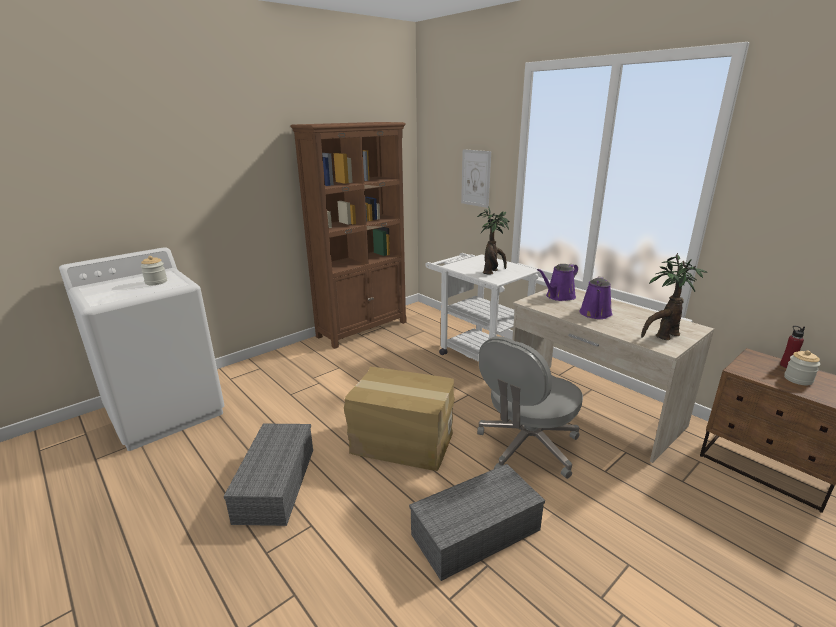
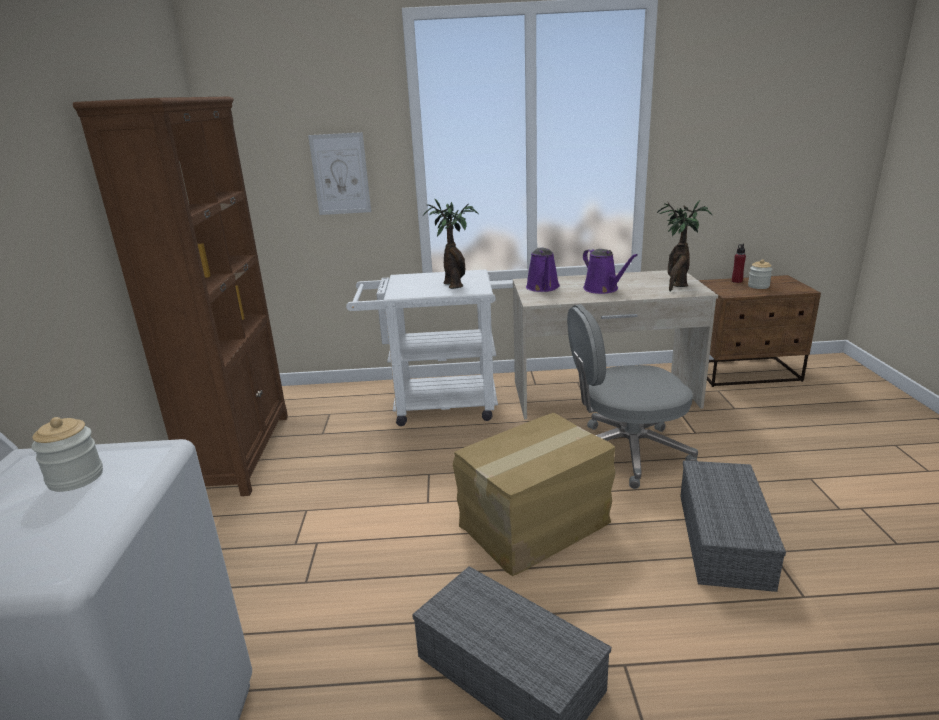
camera: 50 degrees left, 0 degrees up
grey office chair [477,336,583,479] -> grey office chair turned 90 degrees clockwise [567,304,698,489]

